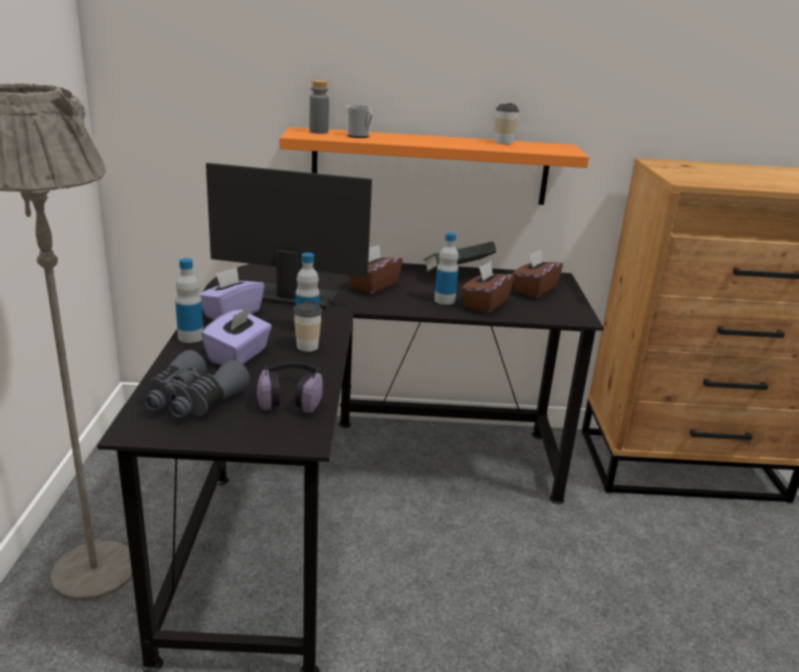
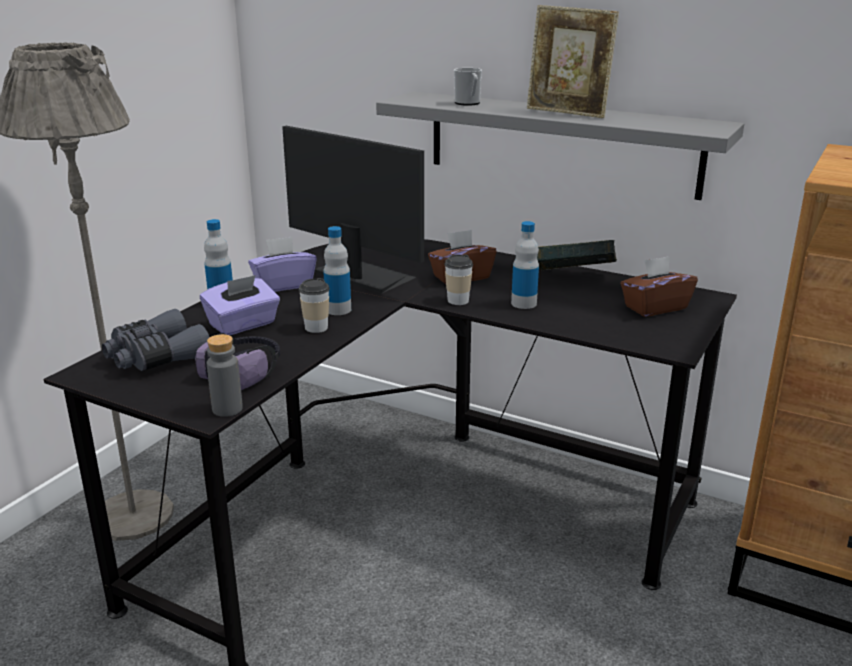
camera: 30 degrees right, 0 degrees up
orange shelf [279,127,589,205] -> grey shelf [376,91,744,200]
grey bottle [310,80,329,134] -> grey bottle moved to [207,334,243,417]
brown tissue box [461,261,514,313] -> none
cup [495,103,519,145] -> cup moved to [444,254,473,305]
none -> picture frame [527,5,619,118]

